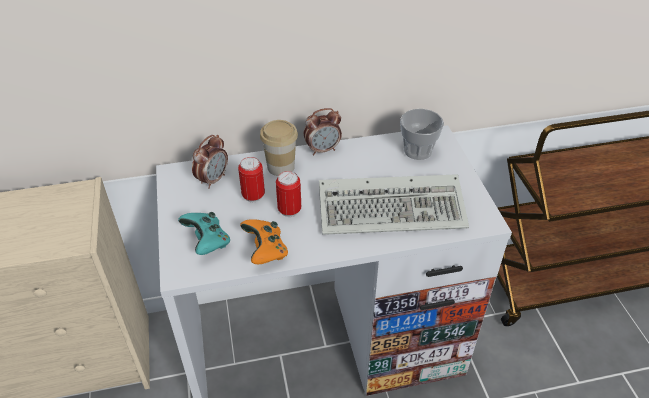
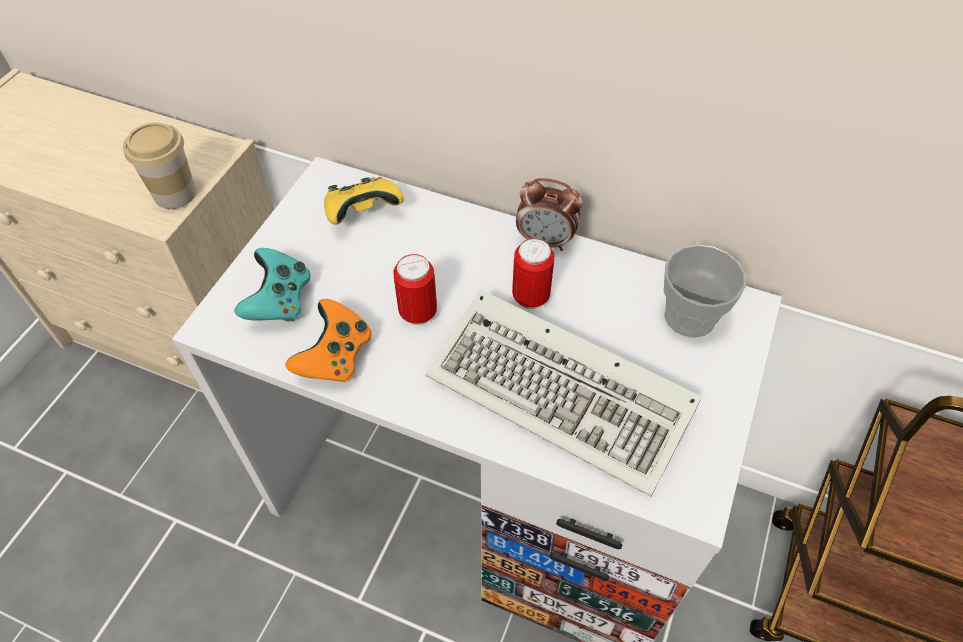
camera: 35 degrees right, 10 degrees up
alarm clock [192,135,228,189] -> yellow game controller [324,177,404,225]
can [238,157,265,202] -> can moved to [512,238,555,309]
cup [260,120,298,176] -> cup moved to [123,123,196,209]

